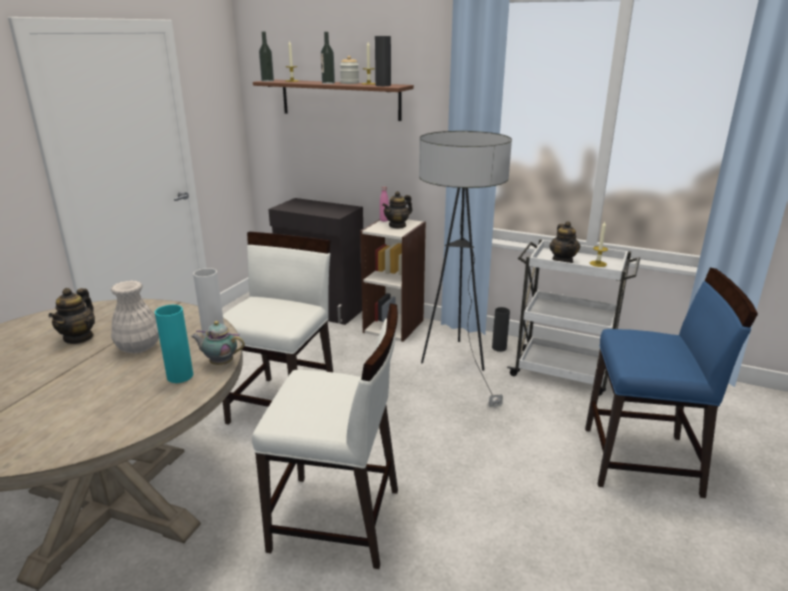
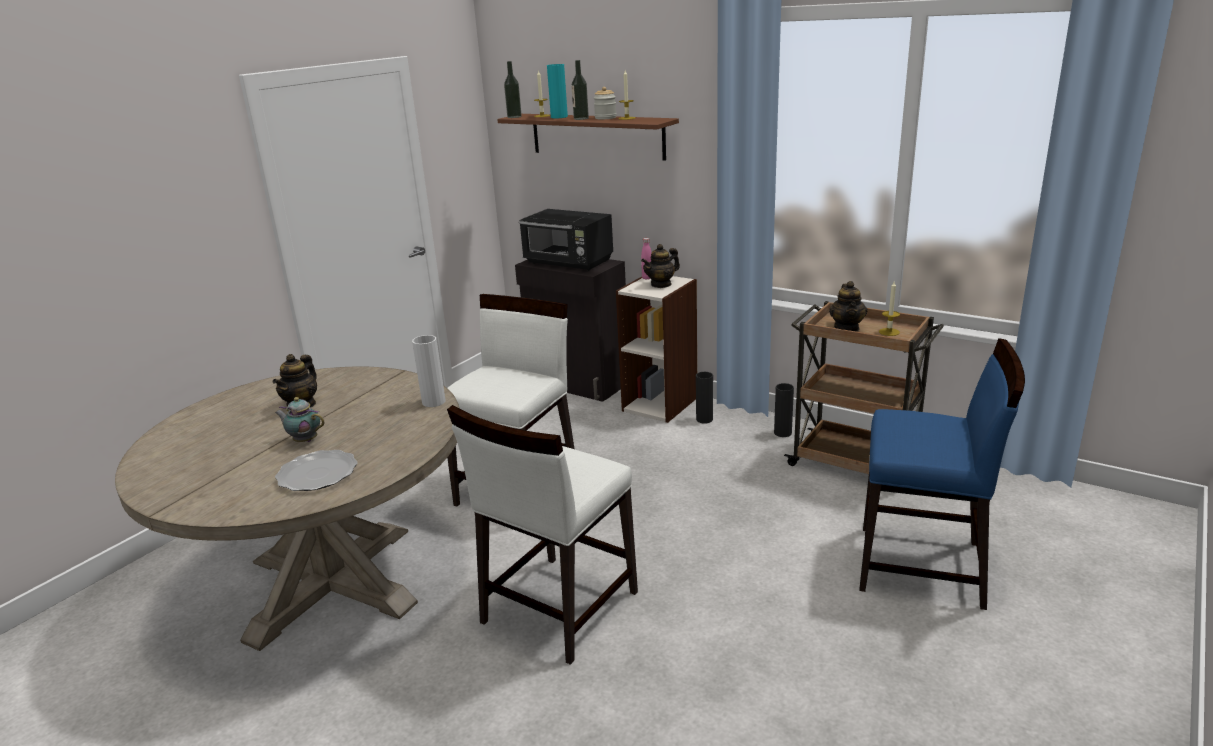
camera: 10 degrees right, 0 degrees up
white vase [111,280,159,354] -> none
turquoise vase [155,305,193,383] -> turquoise vase moved to [547,64,568,118]
teapot [191,321,245,365] -> teapot moved to [275,397,325,442]
white chair [252,303,398,569] -> white chair turned 105 degrees clockwise [447,405,638,665]
black vase [375,36,391,86] -> black vase moved to [696,372,713,424]
floor lamp [419,131,512,408] -> none
white cart [507,239,640,396] -> brown cart [784,301,944,474]
none -> plate [275,450,358,491]
none -> black microwave [519,209,613,271]

